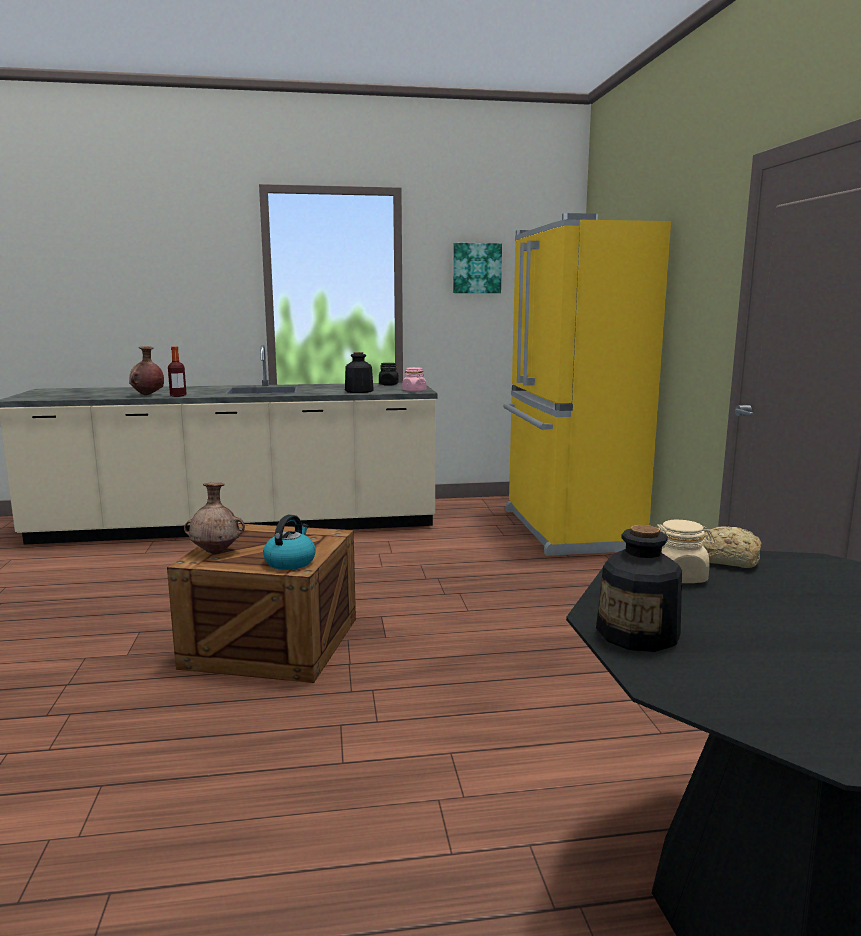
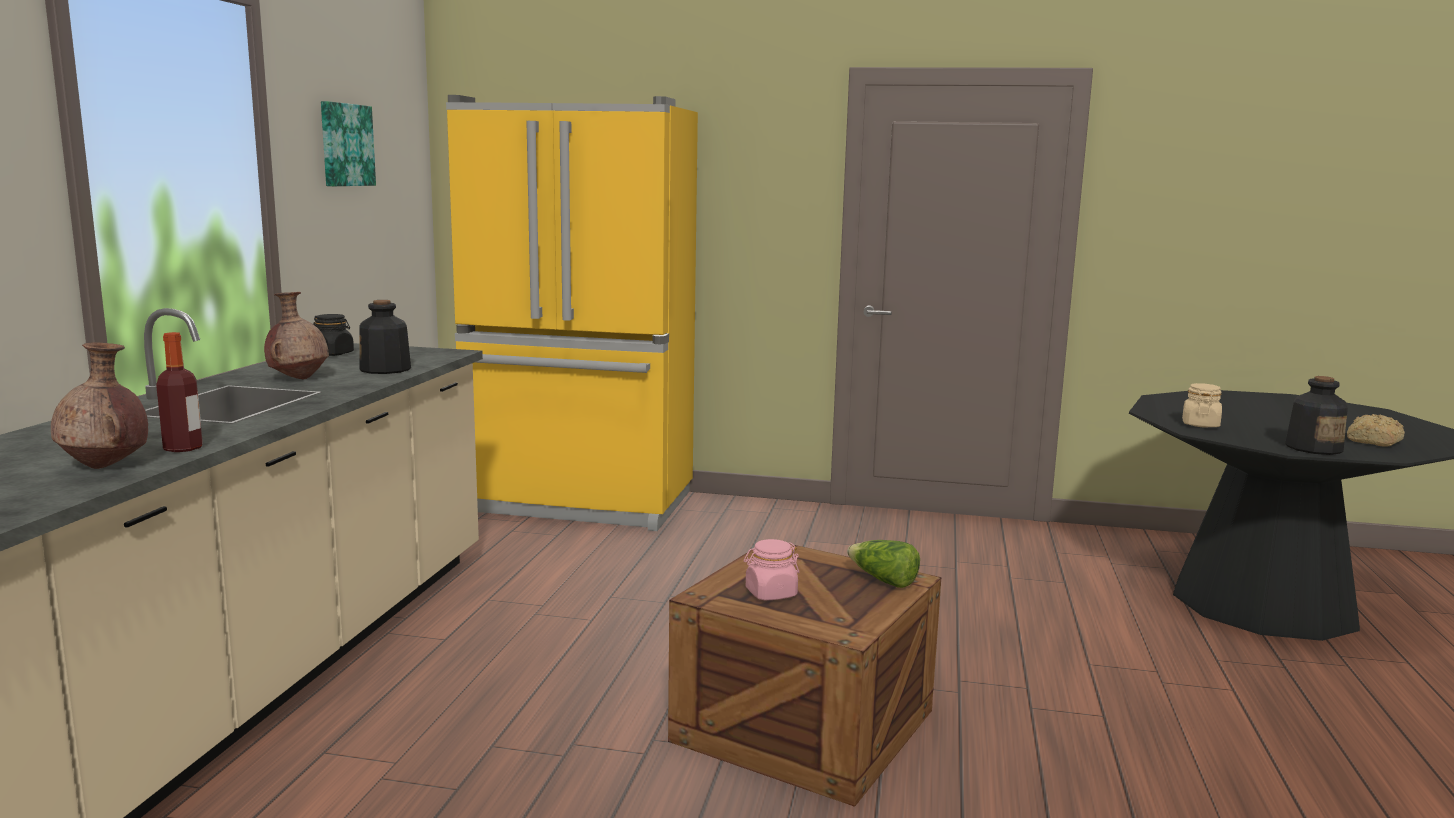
camera: 70 degrees left, 0 degrees up
brown vase [184,482,245,554] -> brown vase moved to [264,292,329,379]
kettle [263,515,316,570] -> lettuce [847,540,920,588]
pink jar [402,367,427,392] -> pink jar moved to [744,539,800,600]
bread [702,526,762,568] -> bread moved to [1347,414,1405,447]

